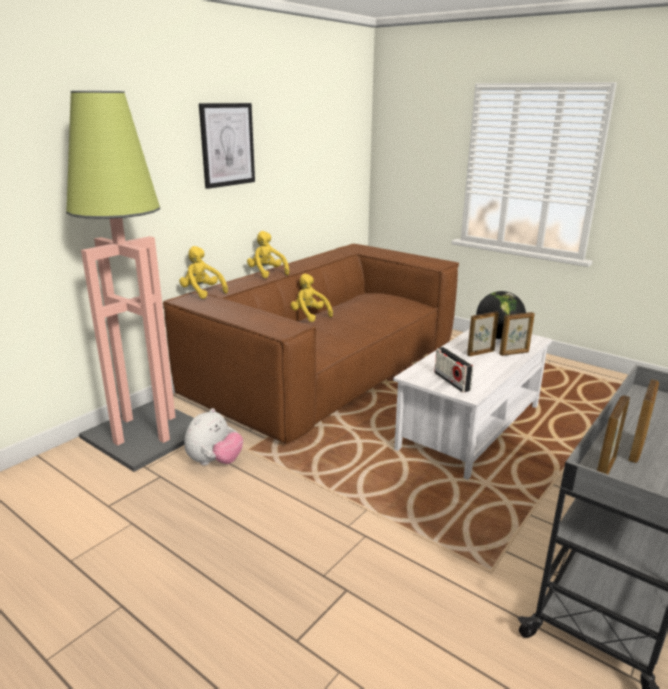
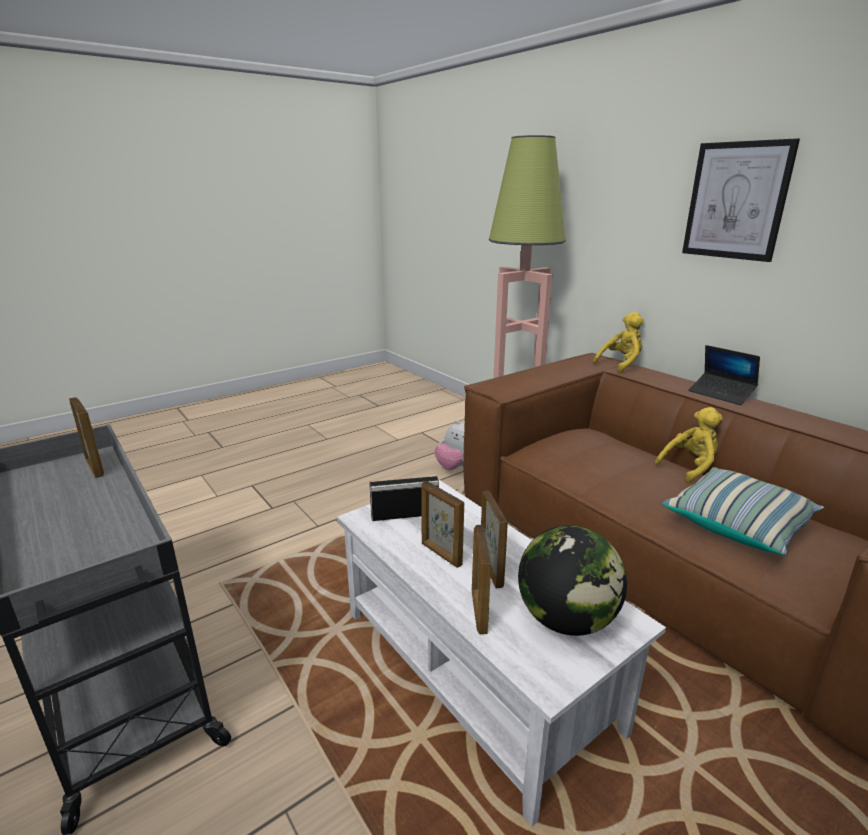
camera: 105 degrees right, 0 degrees up
yellow plush toy [247,231,289,278] -> laptop [688,345,760,405]
picture frame [629,379,659,463] -> picture frame moved to [421,481,464,568]
none -> pillow [662,467,824,555]

